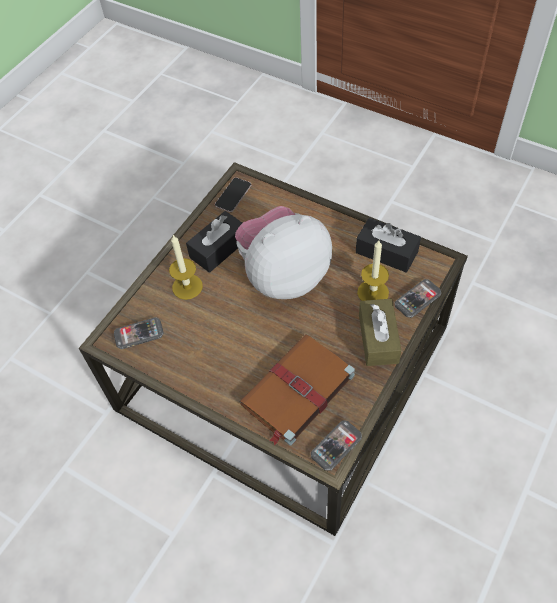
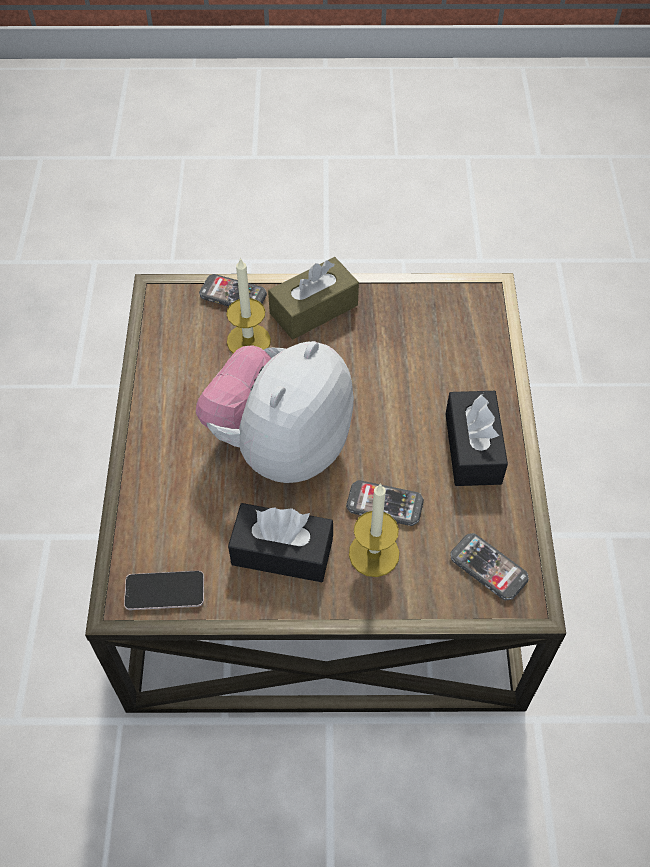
camera: 125 degrees left, 0 degrees up
plush toy [235,206,332,299] -> plush toy turned 90 degrees clockwise [196,341,354,483]
brown book [239,334,355,446] -> none
phone [311,421,362,471] -> phone moved to [346,480,424,526]
black tissue box [356,218,421,273] -> black tissue box moved to [446,391,508,486]

